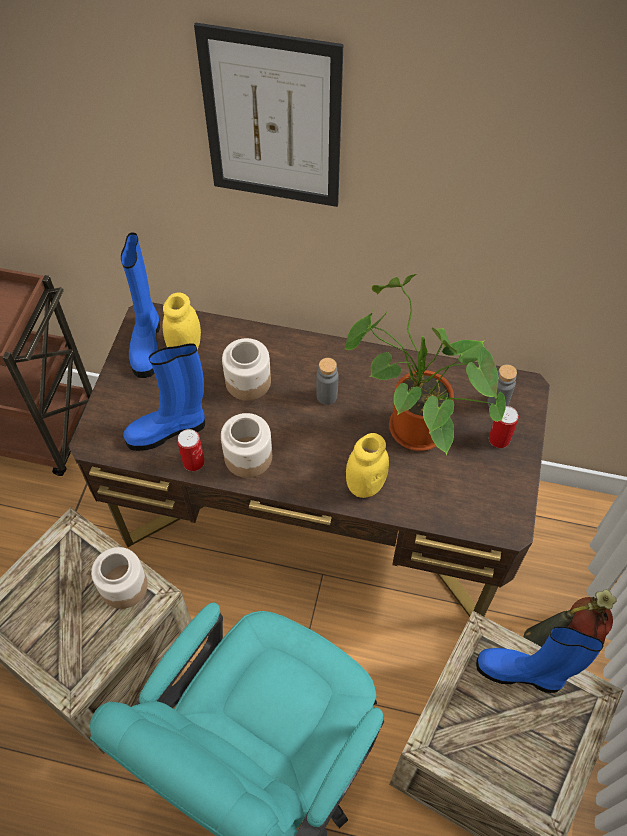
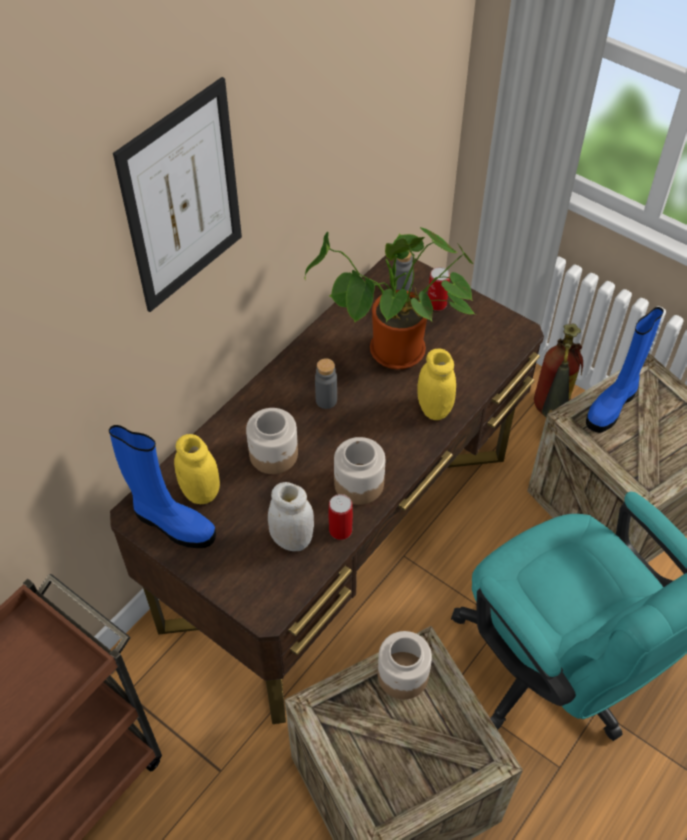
camera: 65 degrees left, 5 degrees down
blue boot [123,343,205,451] -> white jar [268,482,314,551]

